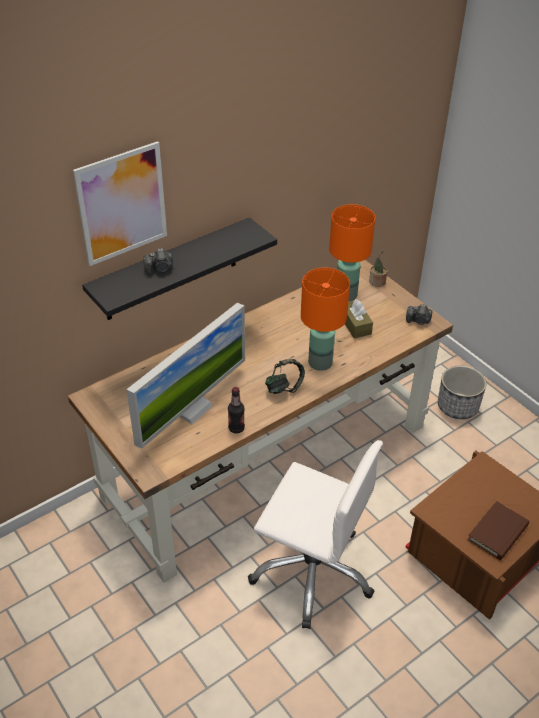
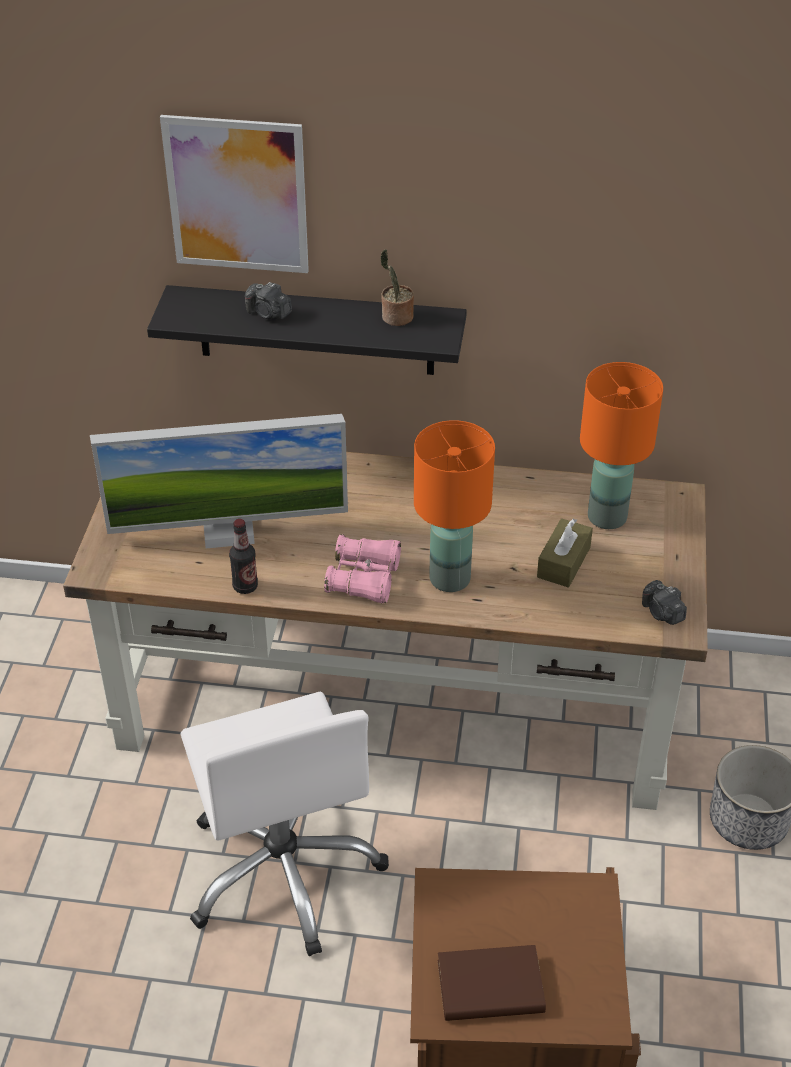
camera: 45 degrees right, 0 degrees up
headphones [265,359,305,394] -> pink binoculars [324,534,401,603]
potted plant [369,250,388,287] -> potted plant moved to [380,249,414,326]

